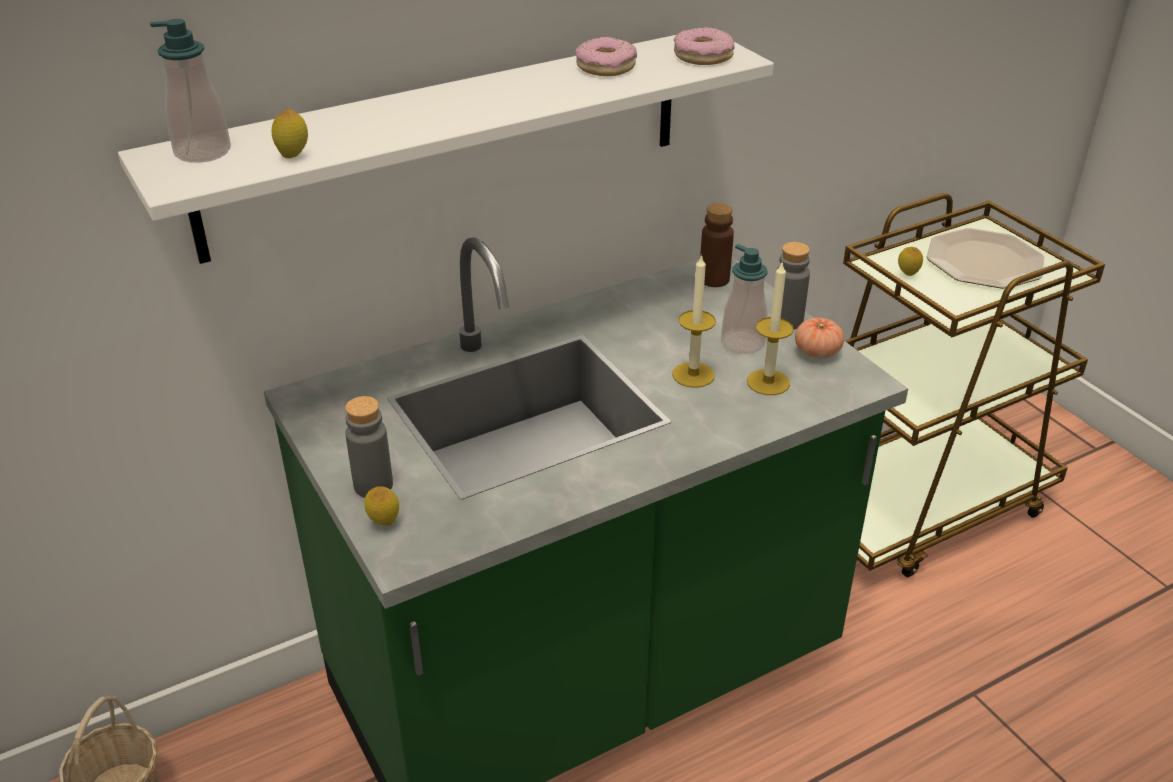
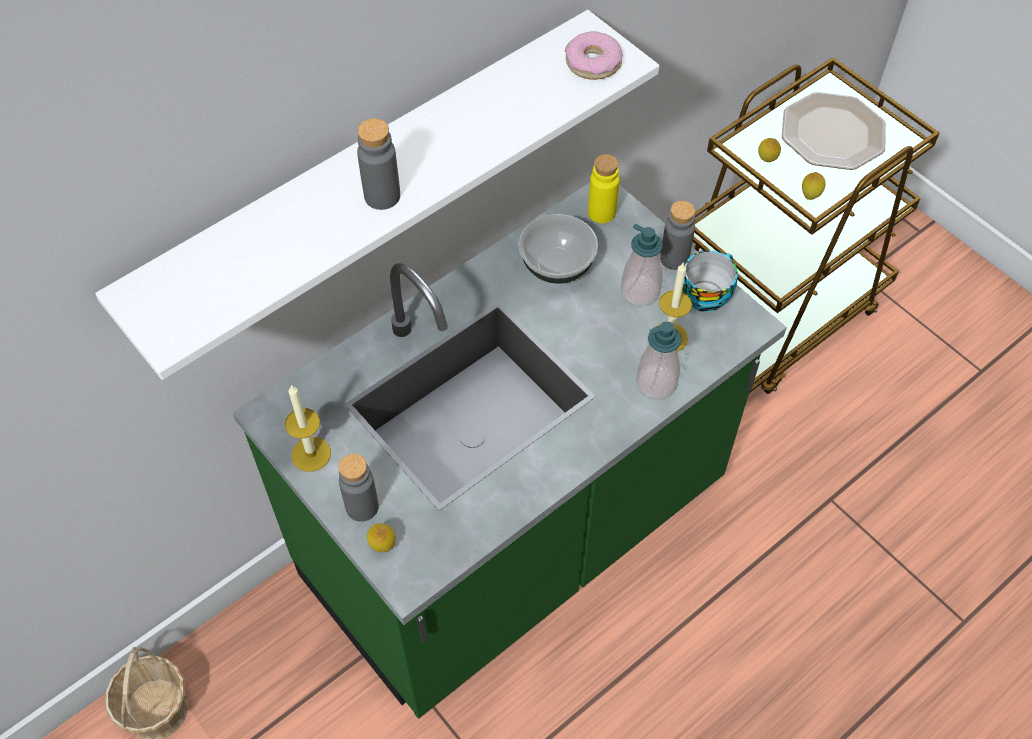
camera: 10 degrees left, 20 degrees up
soap dispenser [150,19,231,163] -> soap dispenser moved to [636,321,681,399]
lemon [272,108,308,158] -> lemon moved to [802,172,825,200]
donut [576,37,637,76] -> none
candle [672,254,716,388] -> candle moved to [285,385,331,472]
brown bottle [700,203,734,287] -> yellow bottle [588,154,619,223]
tomato [795,318,844,359] -> cup [682,251,738,312]
none -> grey bottle [357,118,400,210]
none -> bowl [519,214,598,283]

